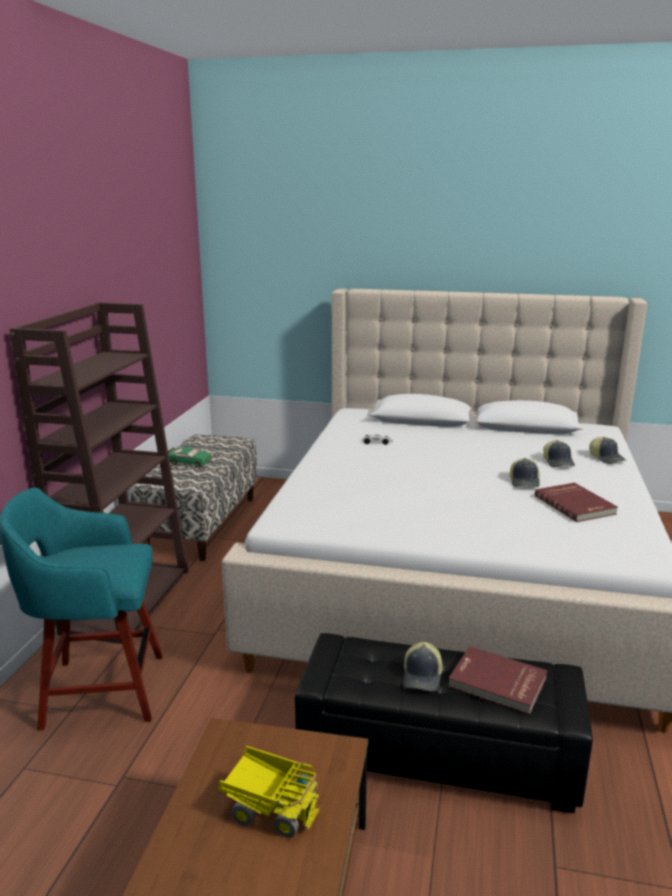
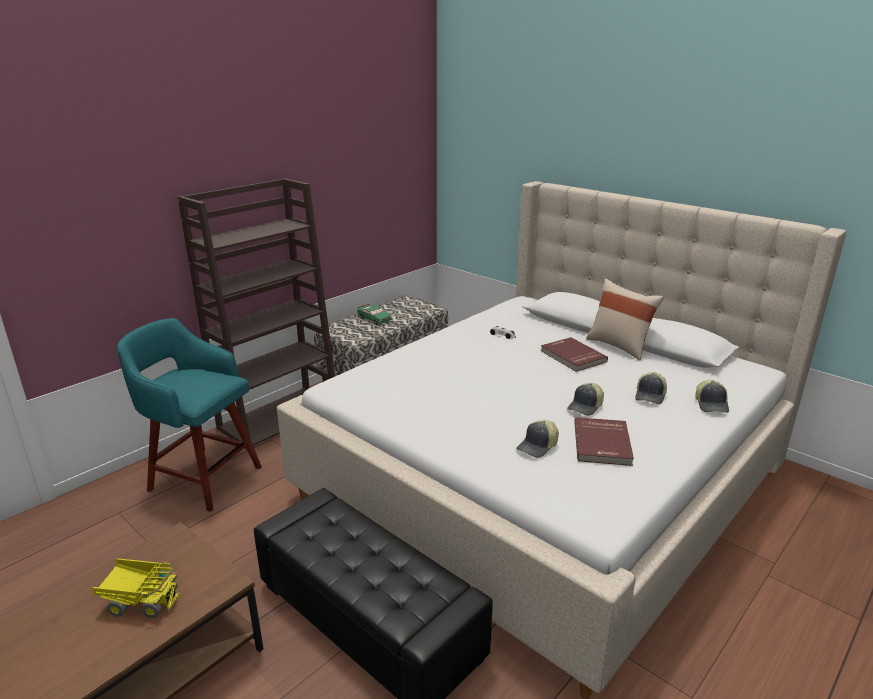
camera: 30 degrees right, 5 degrees up
toy truck [218,746,321,838] -> toy truck turned 45 degrees counterclockwise [93,558,181,618]
cap [403,642,442,691] -> cap moved to [516,420,559,458]
red book [448,646,548,714] -> red book moved to [541,337,608,372]
none -> beige pillow [586,278,664,360]

